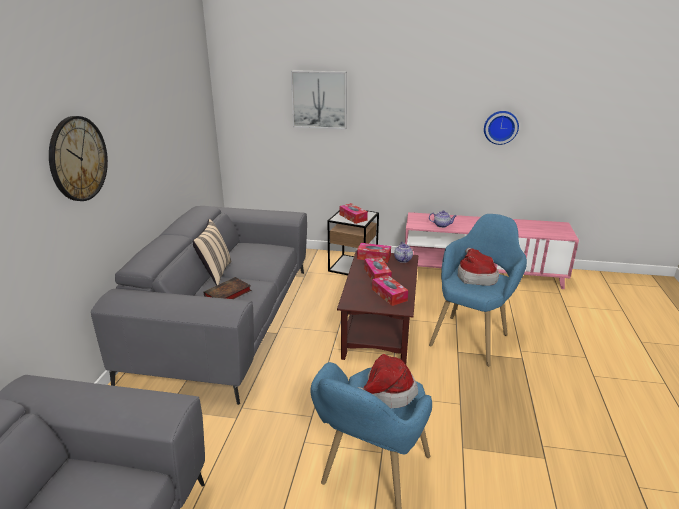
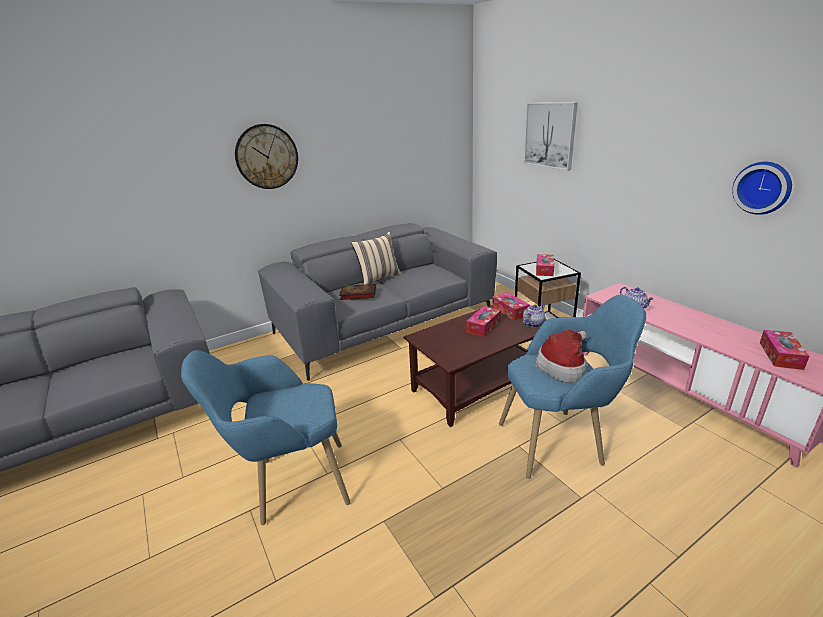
camera: 50 degrees right, 0 degrees up
hat [357,354,418,408] -> none
tissue box [372,275,408,306] -> tissue box moved to [760,330,809,370]

